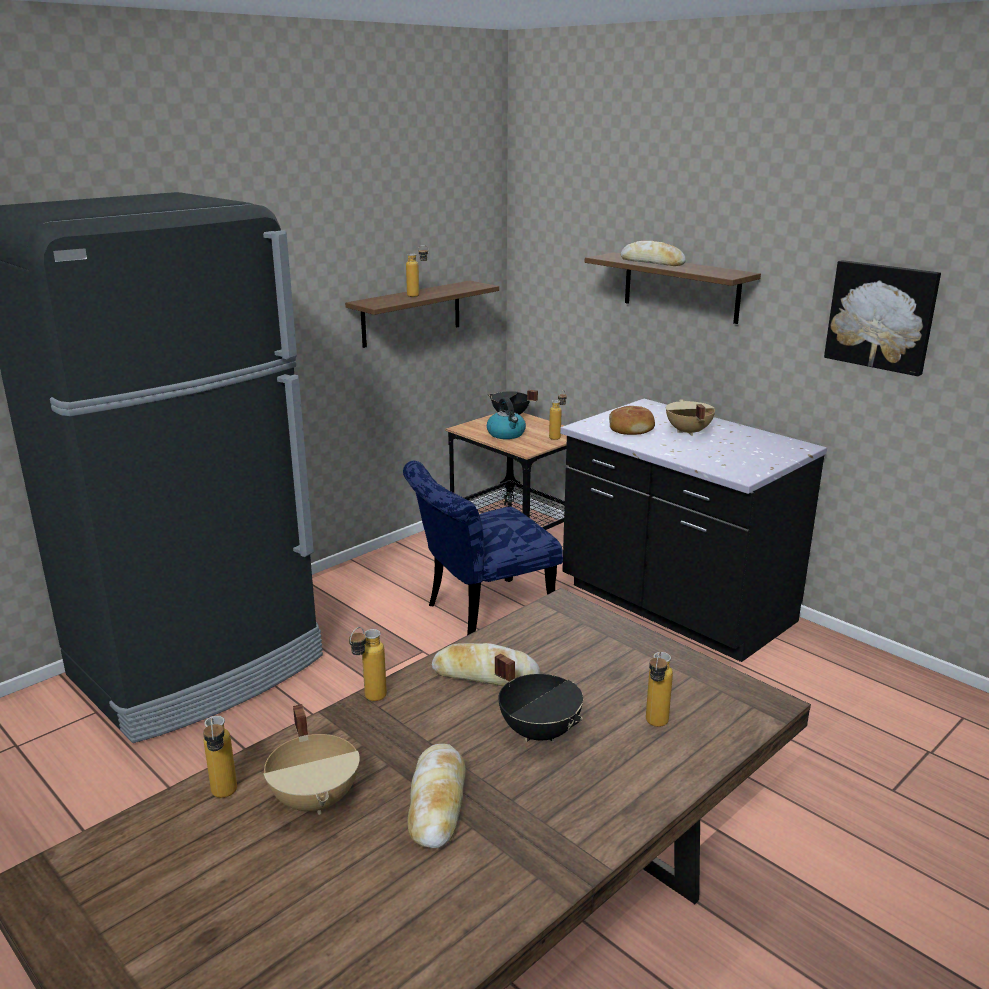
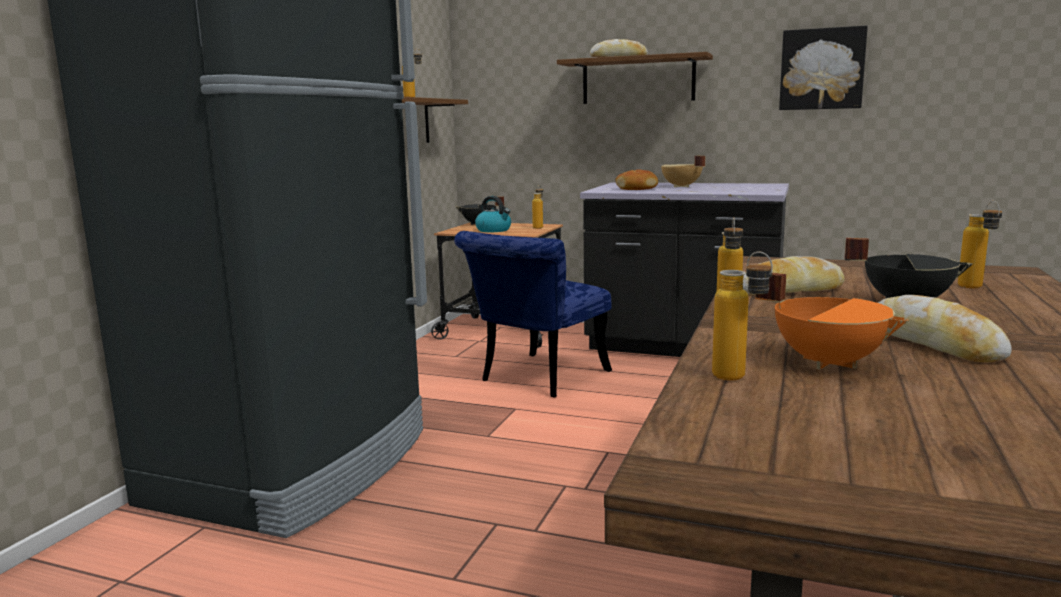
camera: 25 degrees left, 10 degrees down
beige cooking pot [263,704,360,815] -> orange cooking pot [756,272,909,370]

